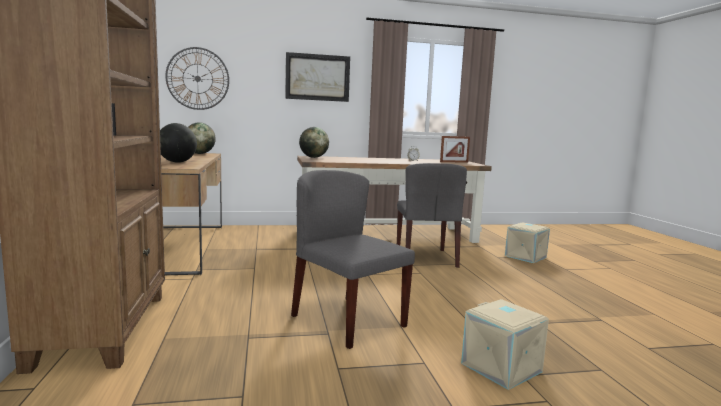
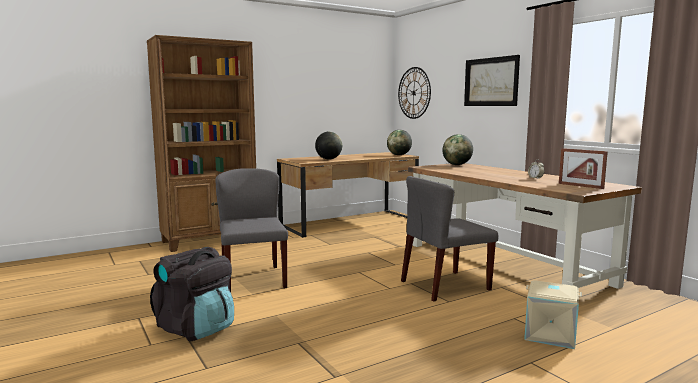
camera: 70 degrees right, 0 degrees up
grey chair [291,170,415,349] -> grey chair turned 45 degrees counterclockwise [215,168,288,292]
beige storage box [461,299,549,390] -> black backpack [150,247,234,341]

